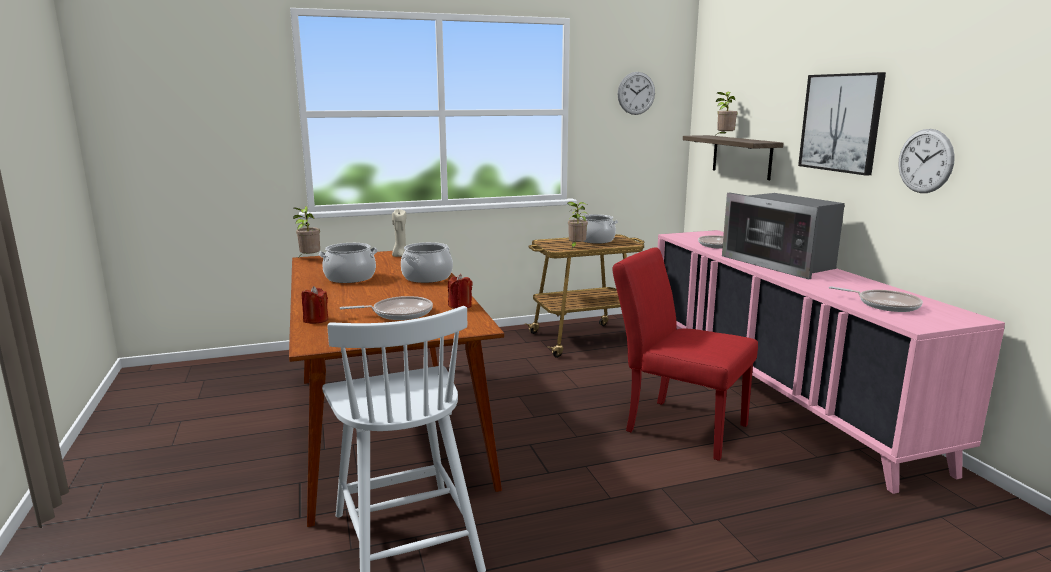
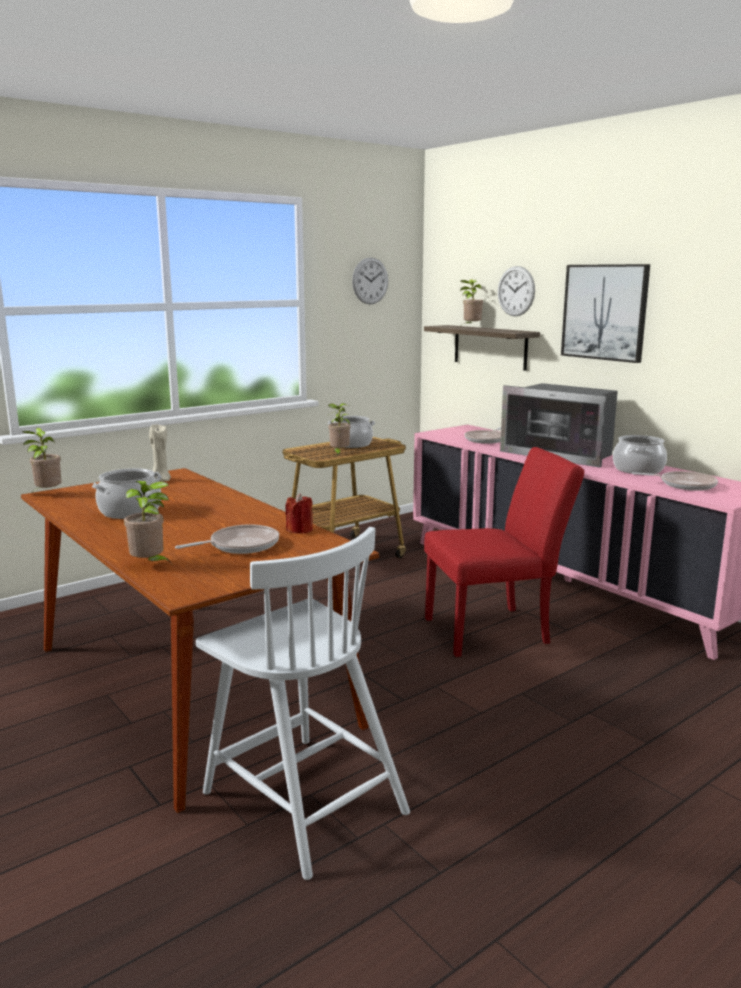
camera: 20 degrees left, 0 degrees up
red candle [301,286,328,324] -> potted plant [124,481,171,563]
cooking pot [401,242,453,283] -> cooking pot moved to [613,435,667,474]
red chair [612,247,758,461] -> red chair turned 150 degrees clockwise [424,447,584,657]
wall clock [898,129,955,193] -> wall clock moved to [498,266,535,316]

